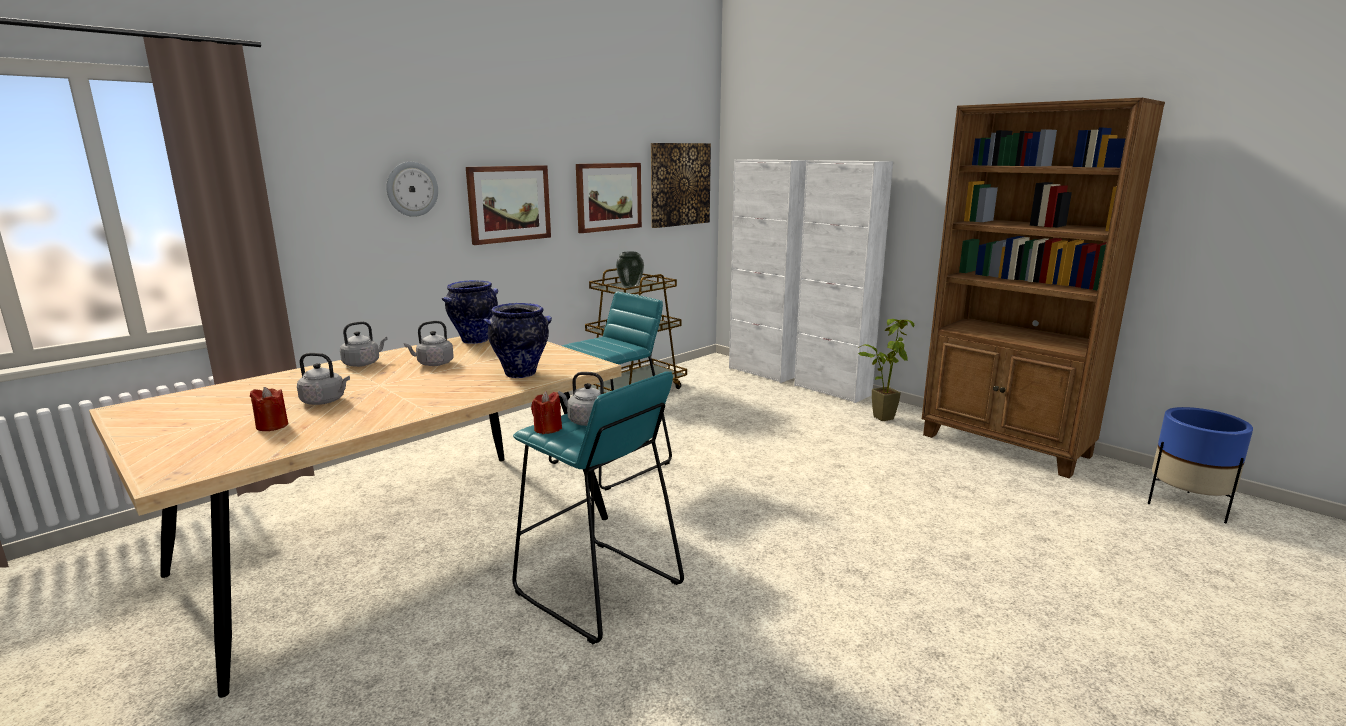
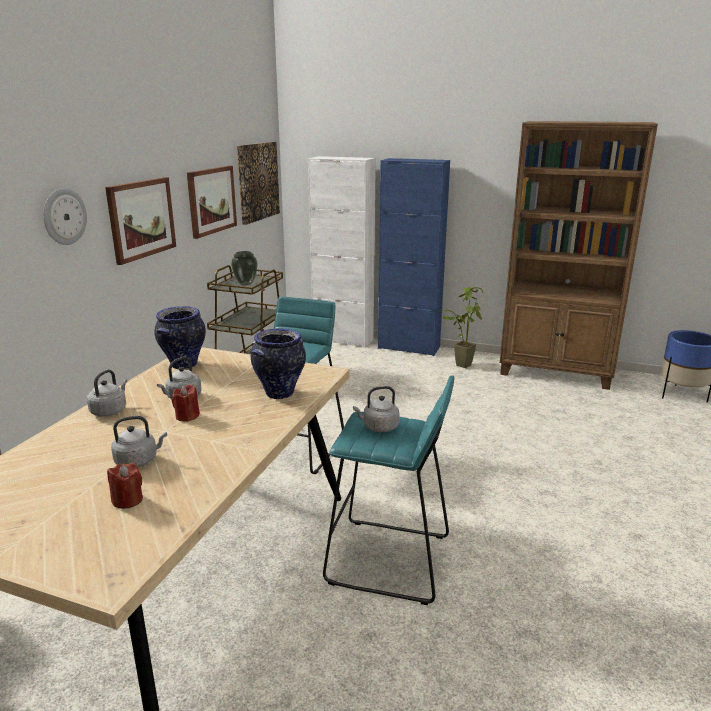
camera: 25 degrees left, 5 degrees up
red candle [531,391,562,434] -> red candle moved to [172,384,200,422]
white cabinet [794,160,893,403] -> blue cabinet [378,158,450,356]

